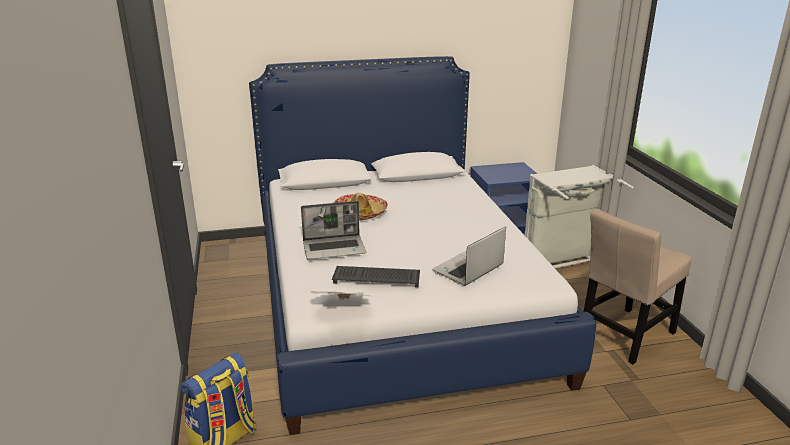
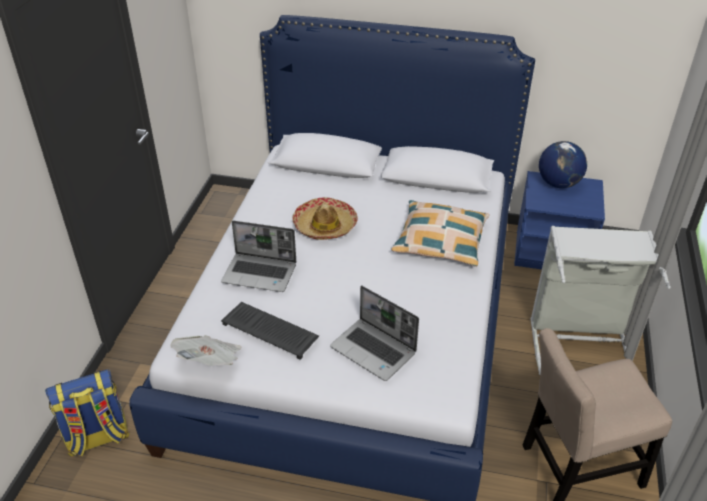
camera: 25 degrees right, 15 degrees up
laptop [432,227,506,286] -> laptop turned 120 degrees counterclockwise [330,285,419,381]
none -> pillow [392,200,489,267]
none -> globe [539,141,587,188]

